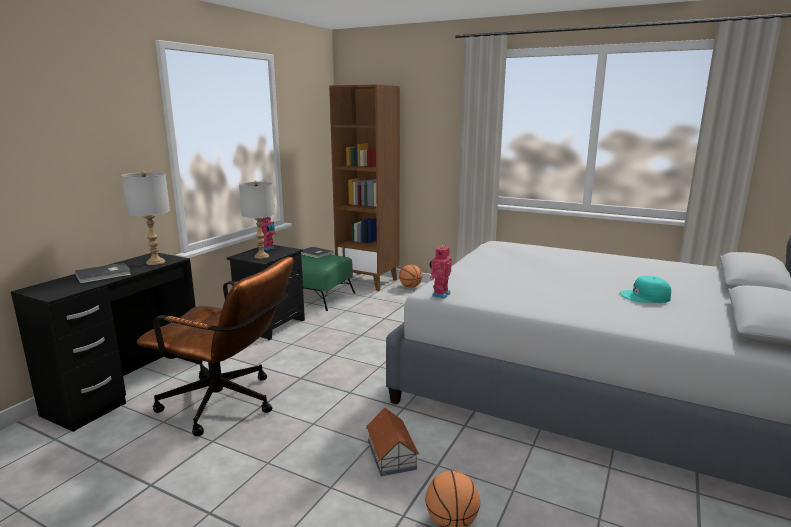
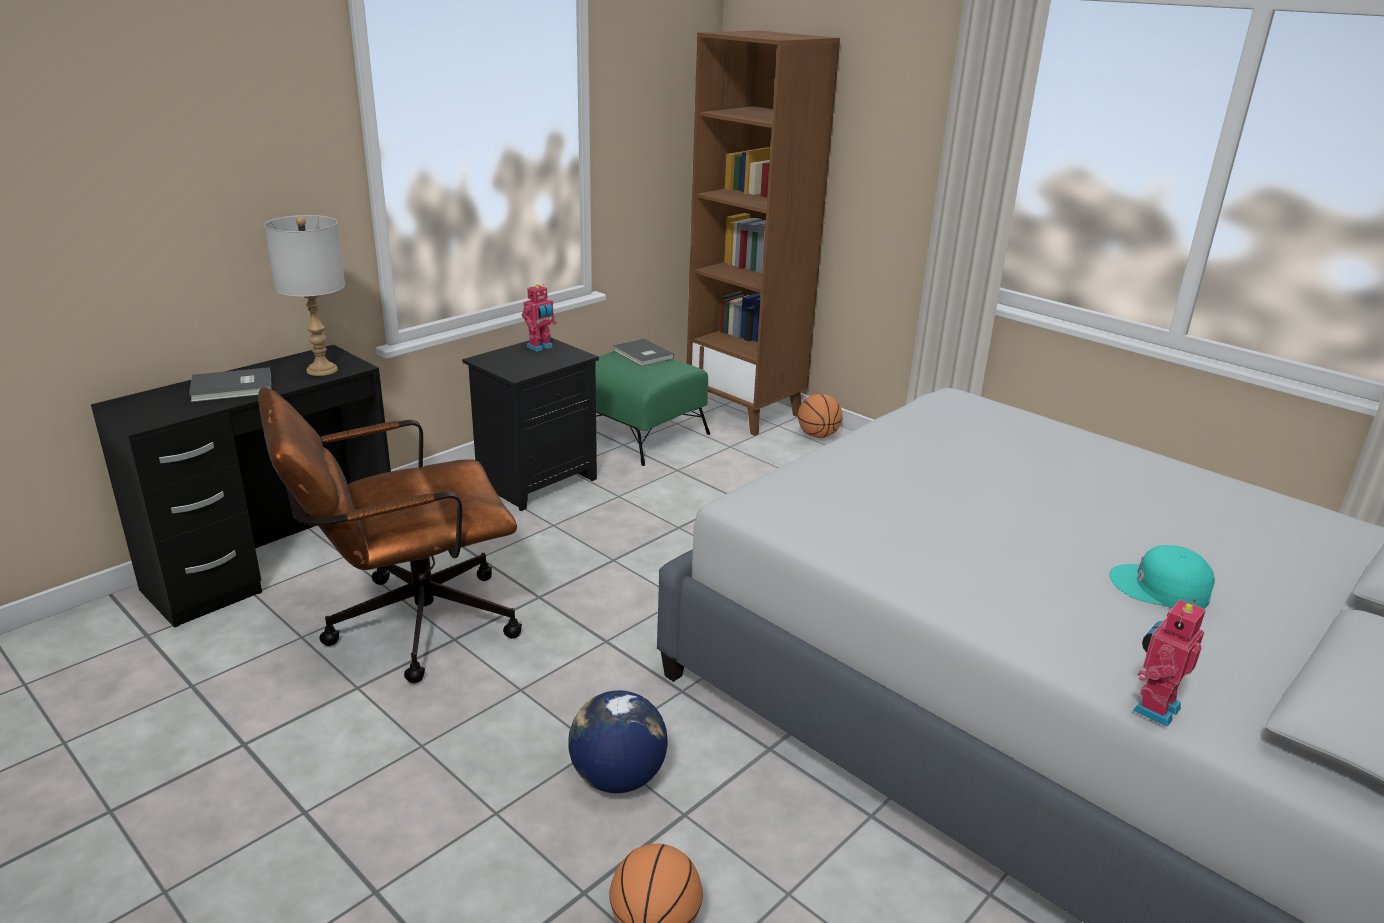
camera: 15 degrees right, 10 degrees up
brown office chair [137,257,293,436] -> brown office chair turned 120 degrees clockwise [258,387,522,683]
grey table lamp [239,181,275,259] -> none
toy house [366,408,419,476] -> globe [568,690,668,793]
toy robot [430,245,452,299] -> toy robot moved to [1133,599,1206,727]

